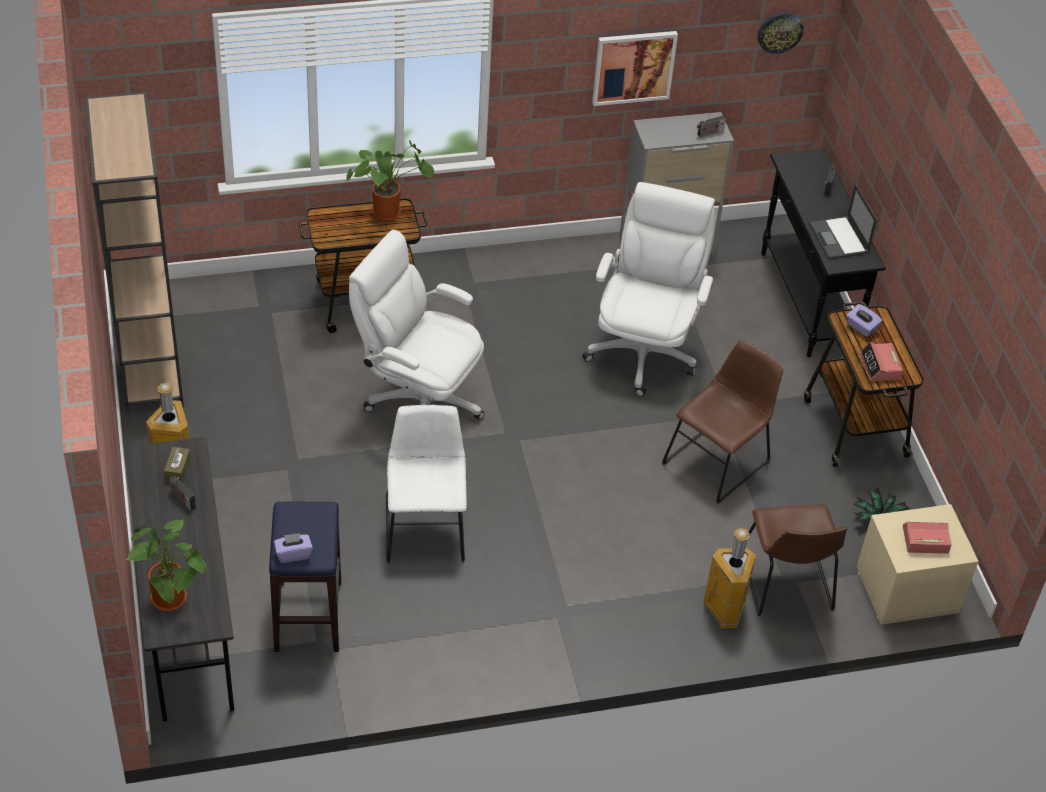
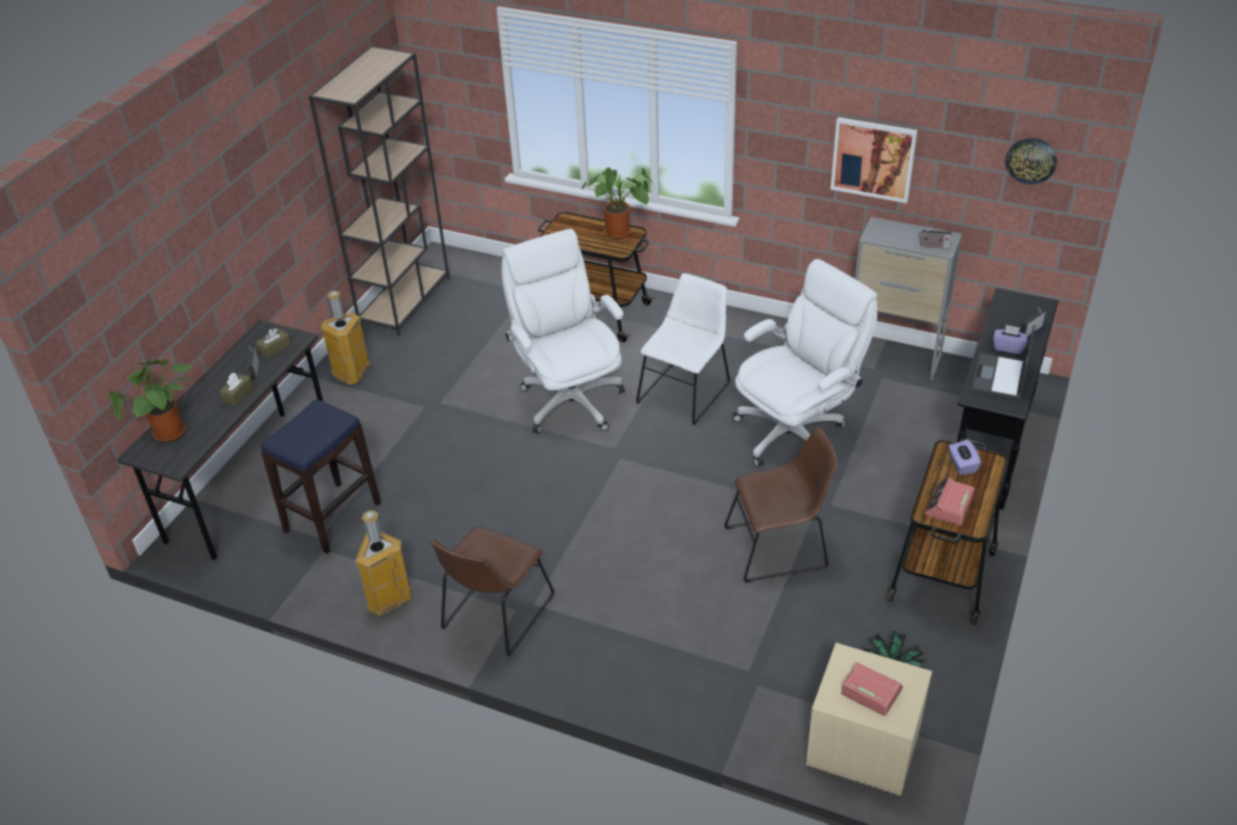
camera: 40 degrees right, 5 degrees down
purple tissue box [274,533,313,563] -> purple tissue box moved to [993,325,1028,354]
white chair [386,405,467,563] -> white chair moved to [636,273,730,425]
trash can [704,528,756,629] -> trash can moved to [355,510,412,616]
brown chair [749,505,847,616] -> brown chair moved to [429,526,555,657]
none -> brown tissue box [220,373,253,405]

